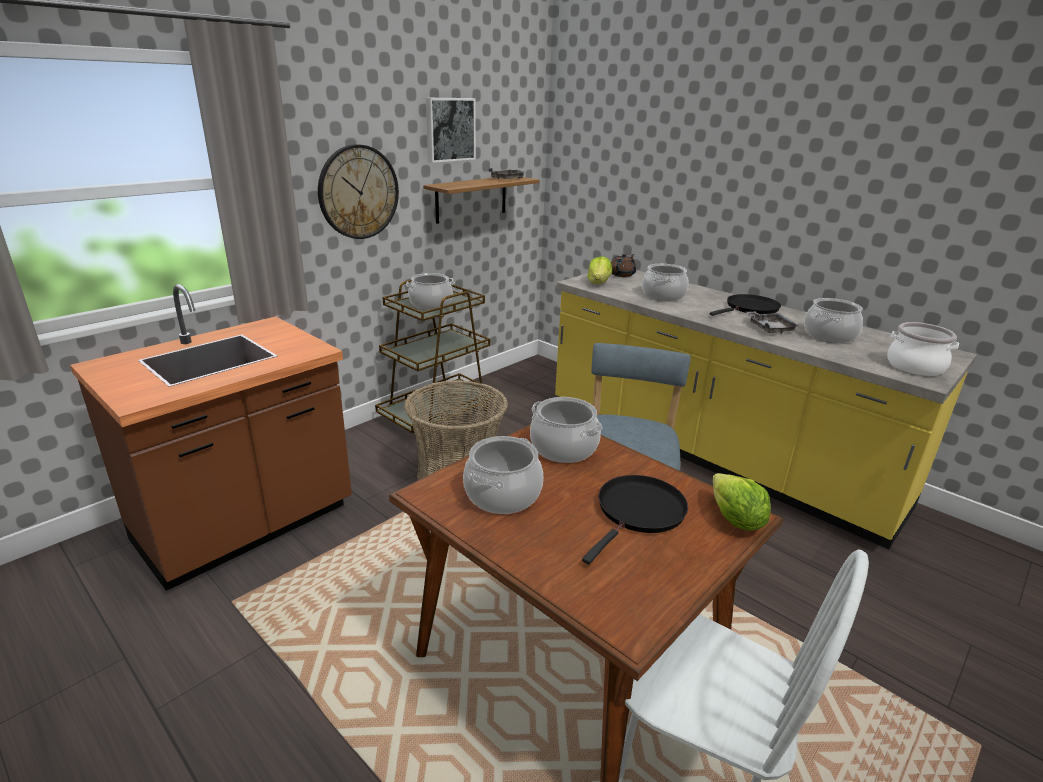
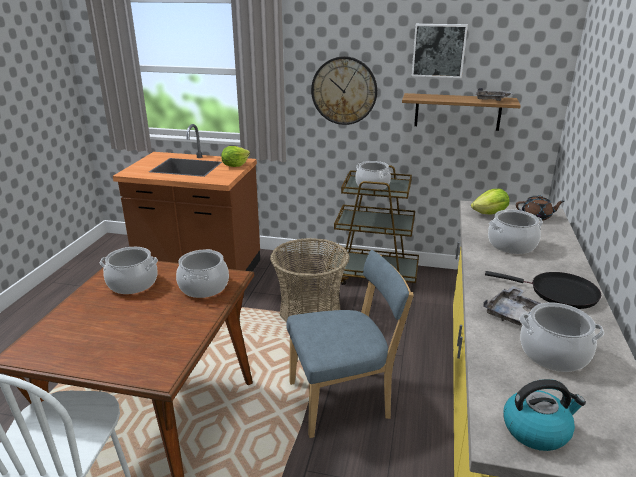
camera: 60 degrees right, 0 degrees up
black frying pan [582,475,688,564] -> none
lettuce [712,473,771,531] -> lettuce moved to [221,146,250,167]
cooking pot [887,322,959,376] -> kettle [503,379,586,451]

